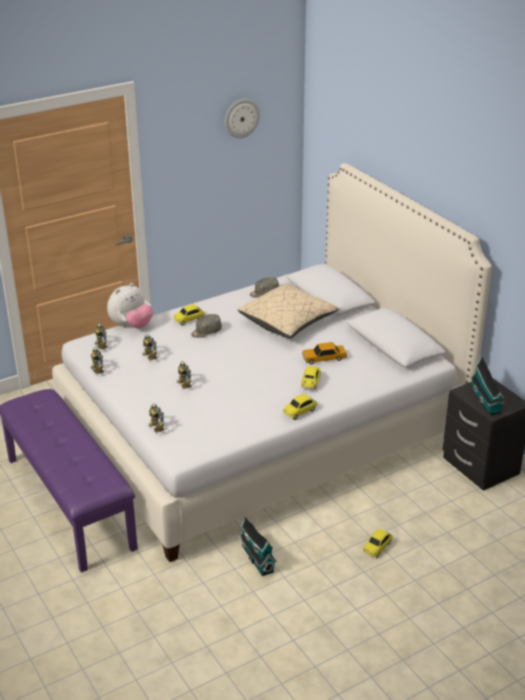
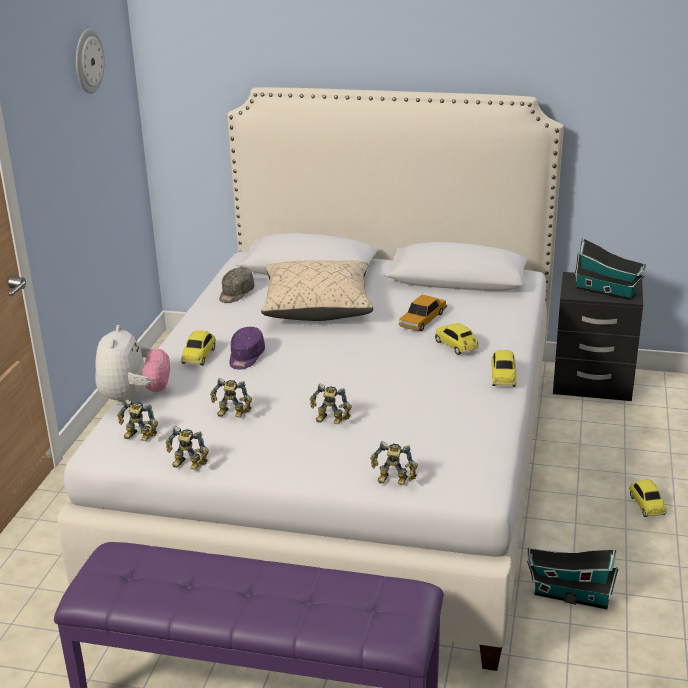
camera: 45 degrees left, 5 degrees down
grey cap [191,314,222,338] -> purple cap [230,327,265,369]

